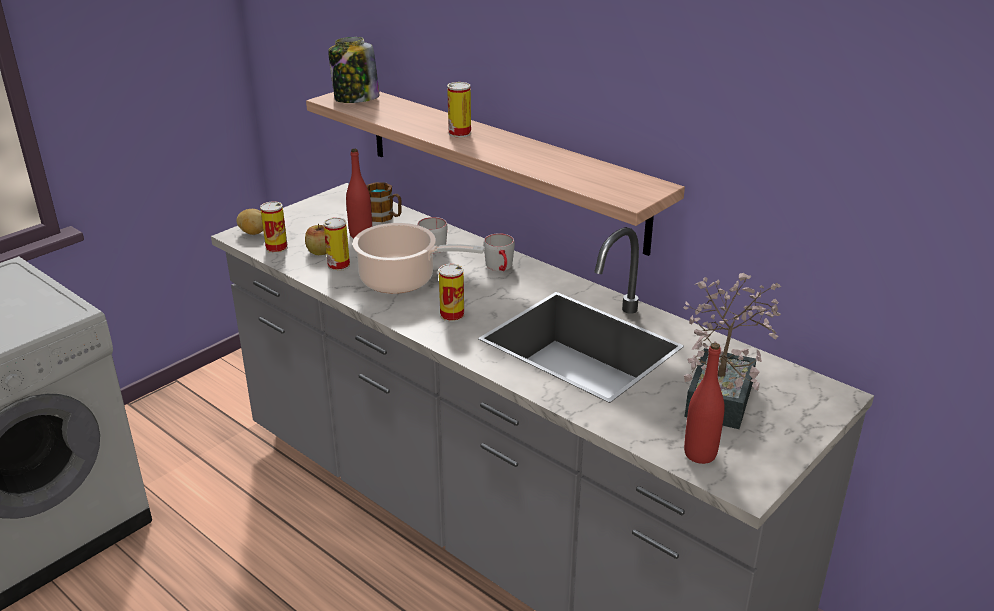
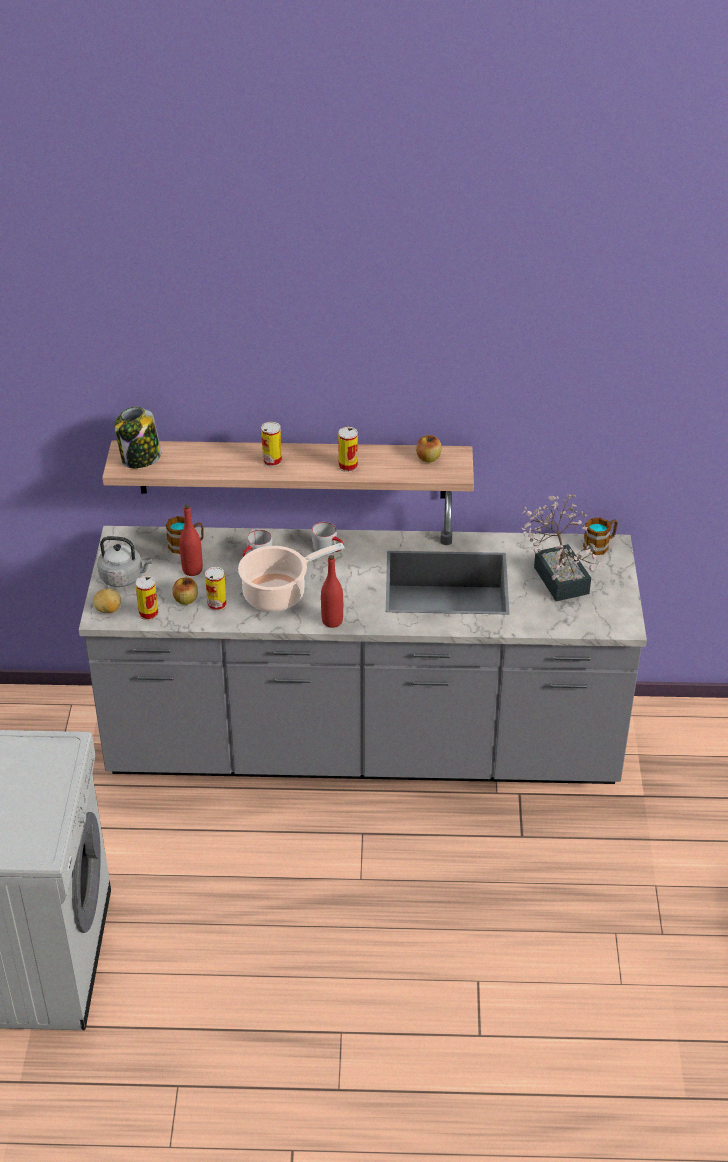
camera: 40 degrees left, 10 degrees up
can [439,264,464,322] -> can moved to [338,427,358,472]
red bottle [684,343,725,464] -> red bottle moved to [321,555,343,628]
none -> grey kettle [98,536,152,587]
none -> apple [416,435,441,463]
none -> mug [583,517,618,555]

